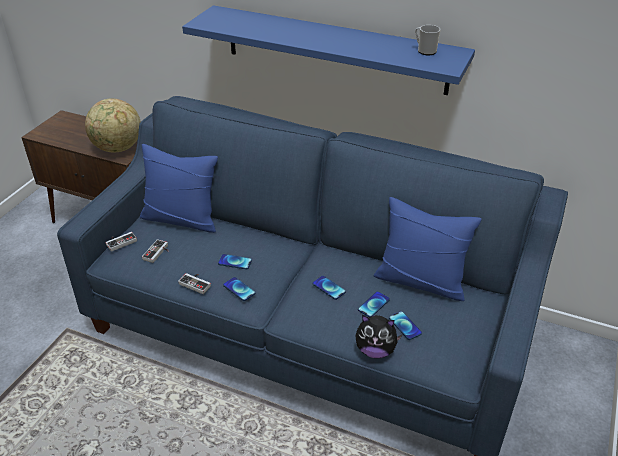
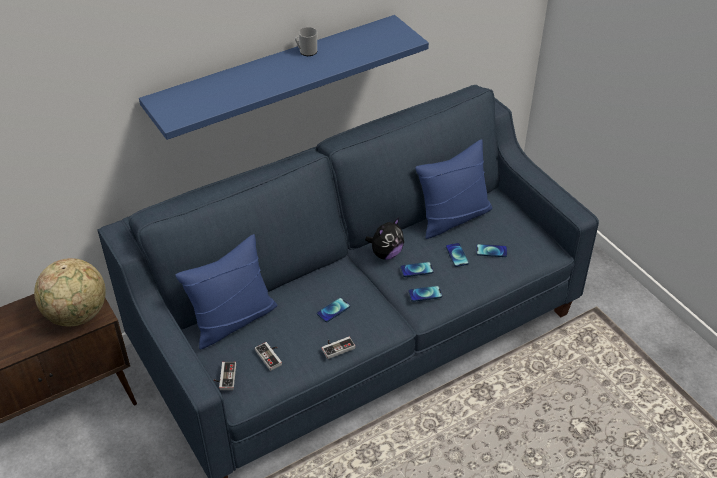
camera: 55 degrees left, 5 degrees up
phone [223,277,256,301] -> phone moved to [409,286,442,302]
plush toy [356,315,402,358] -> plush toy moved to [365,218,404,260]
mug [415,25,441,55] -> mug moved to [295,27,318,56]

